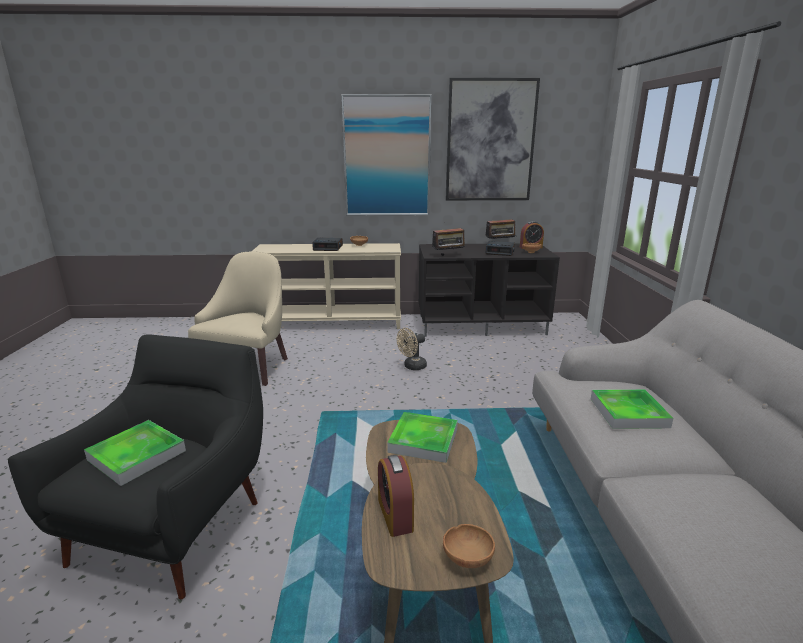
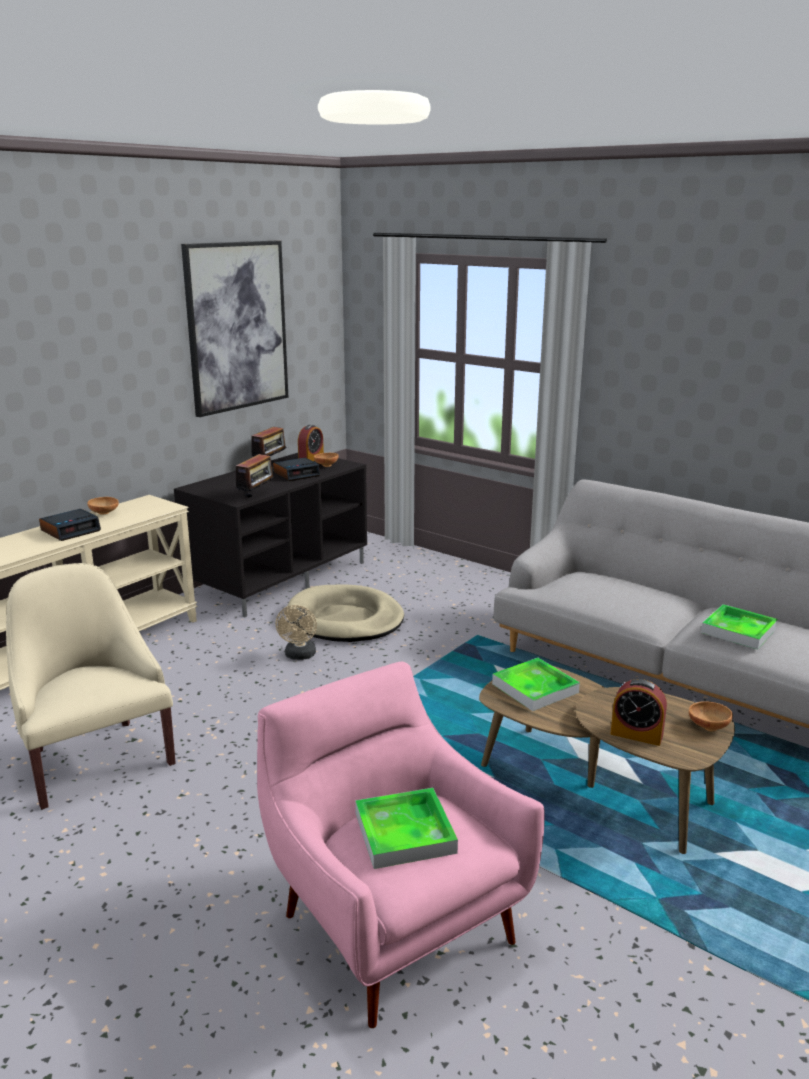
camera: 50 degrees left, 0 degrees up
black armchair [8,334,263,599] -> pink armchair [257,661,545,1028]
picture [341,94,431,215] -> none
tray [591,389,673,429] -> tray moved to [701,604,778,650]
none -> beige dog bed [287,584,404,642]

